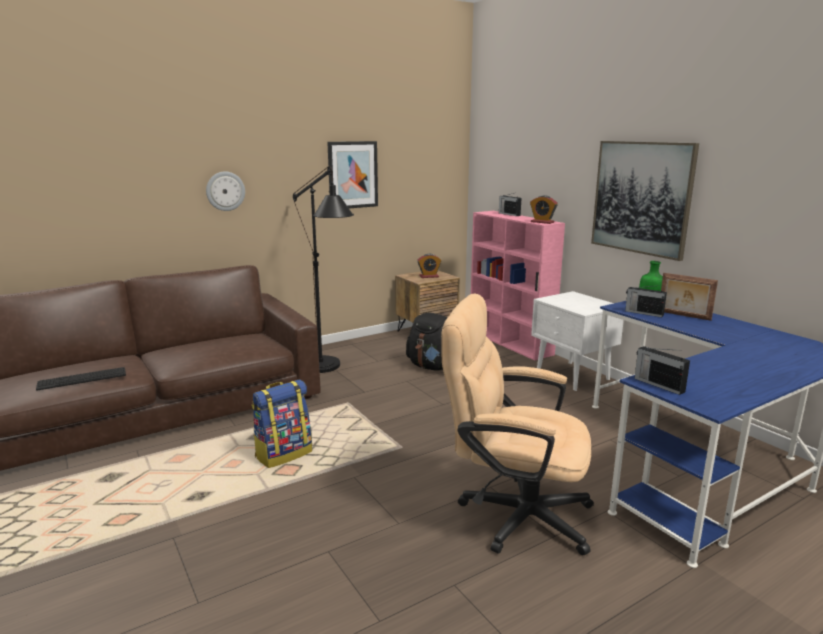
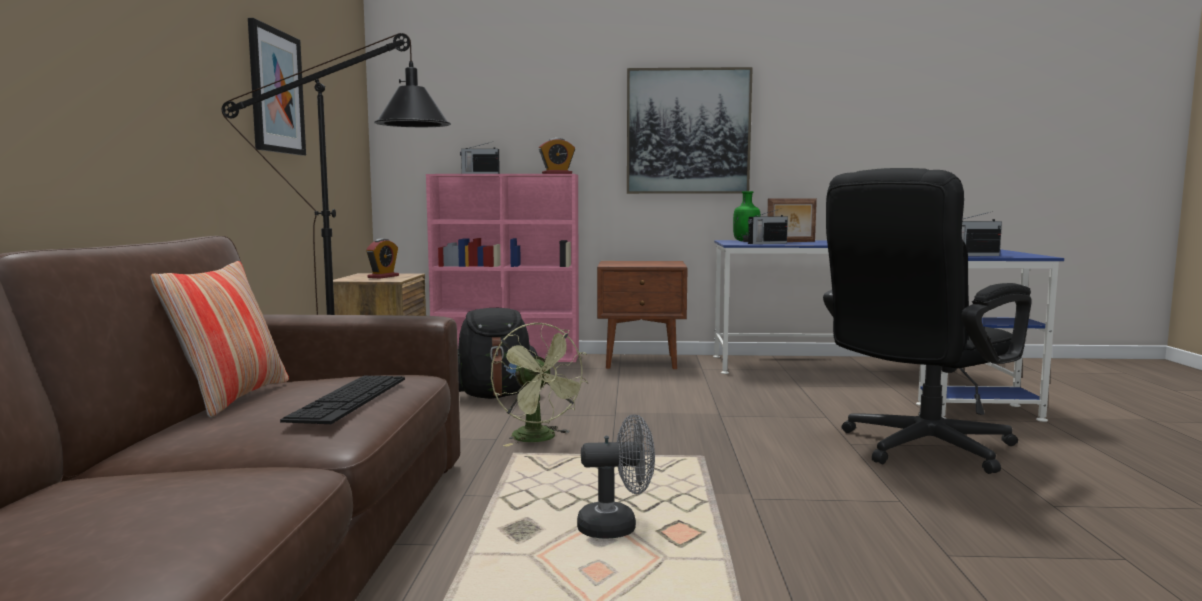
camera: 55 degrees left, 10 degrees down
keyboard [36,367,126,391] -> keyboard moved to [280,376,405,424]
wall clock [206,172,245,211] -> none
backpack [252,380,312,468] -> grey fan [577,414,655,538]
beige office chair [441,293,594,555] -> black office chair [823,168,1032,474]
white nightstand [531,291,624,391] -> brown nightstand [597,261,688,369]
none -> pillow [151,261,289,418]
none -> green fan [491,323,588,447]

